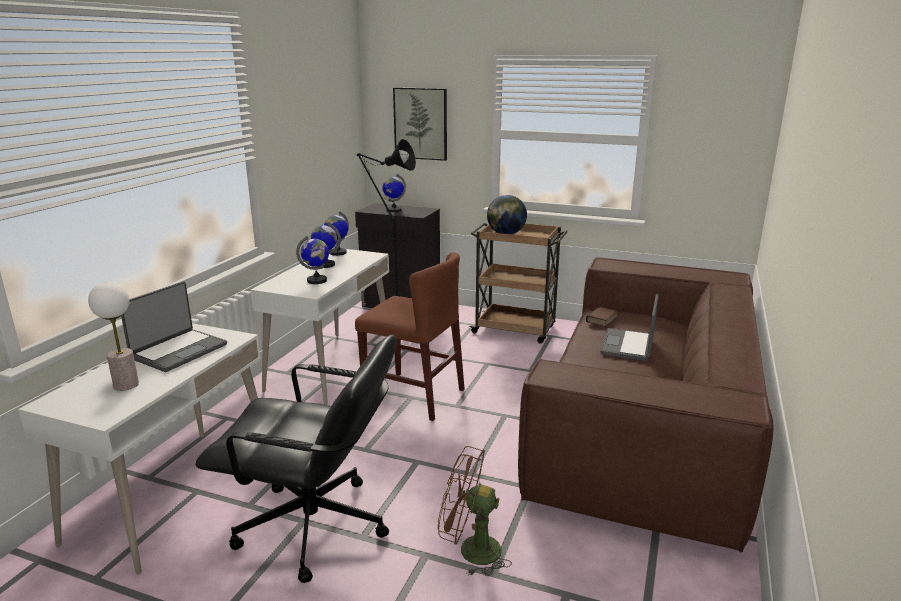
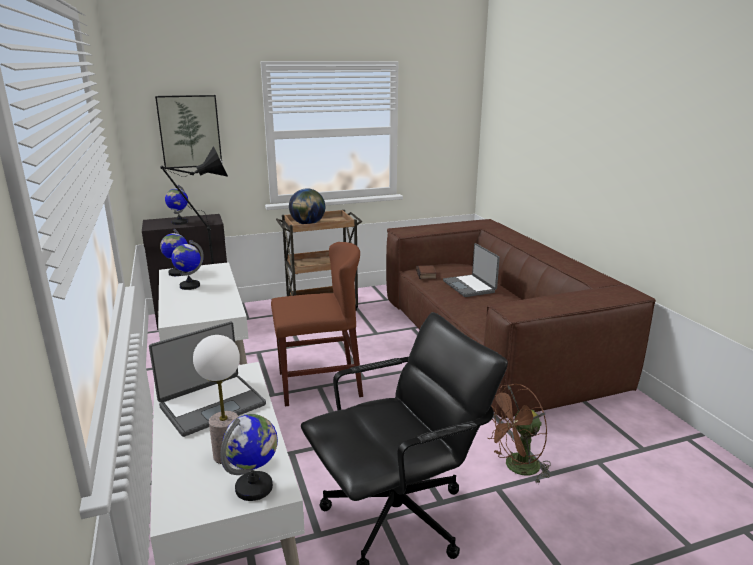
camera: 40 degrees left, 0 degrees up
laptop [121,281,227,372] -> laptop turned 60 degrees clockwise [149,321,266,437]
globe [296,236,329,284] -> globe moved to [220,414,278,501]

